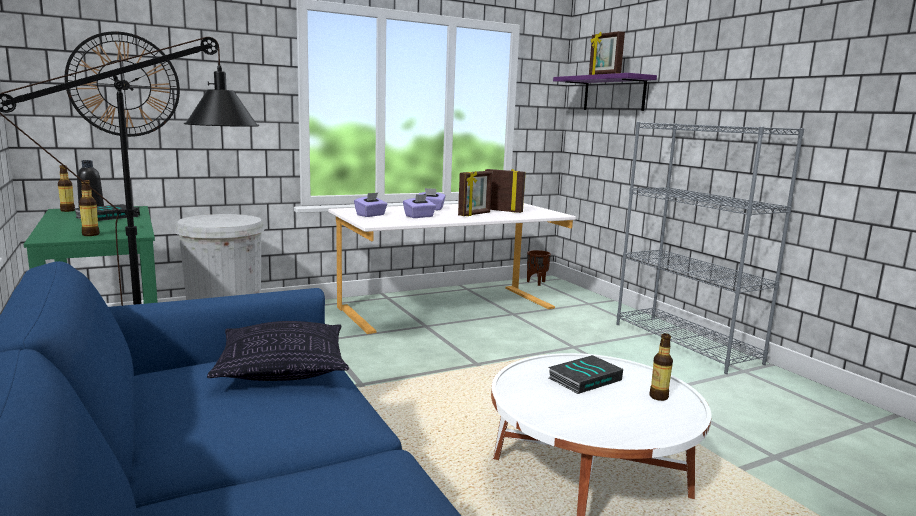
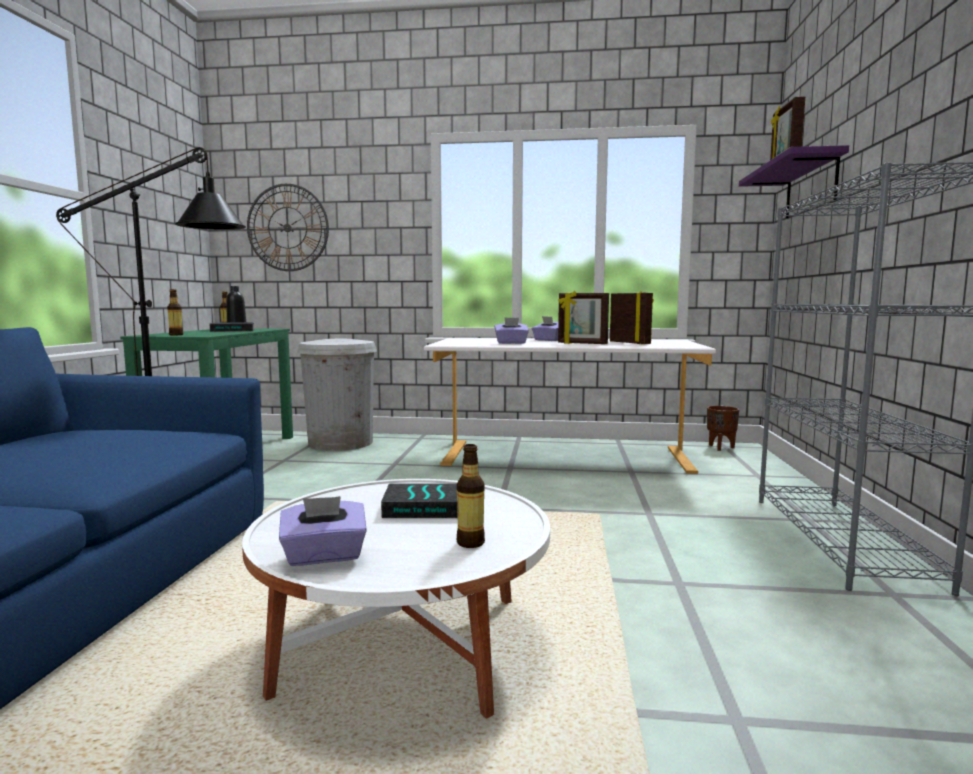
camera: 35 degrees right, 5 degrees down
pillow [207,321,349,381] -> none
purple tissue box [354,193,388,217] -> purple tissue box moved to [279,496,367,566]
picture frame [458,171,492,216] -> picture frame turned 45 degrees clockwise [558,291,609,344]

